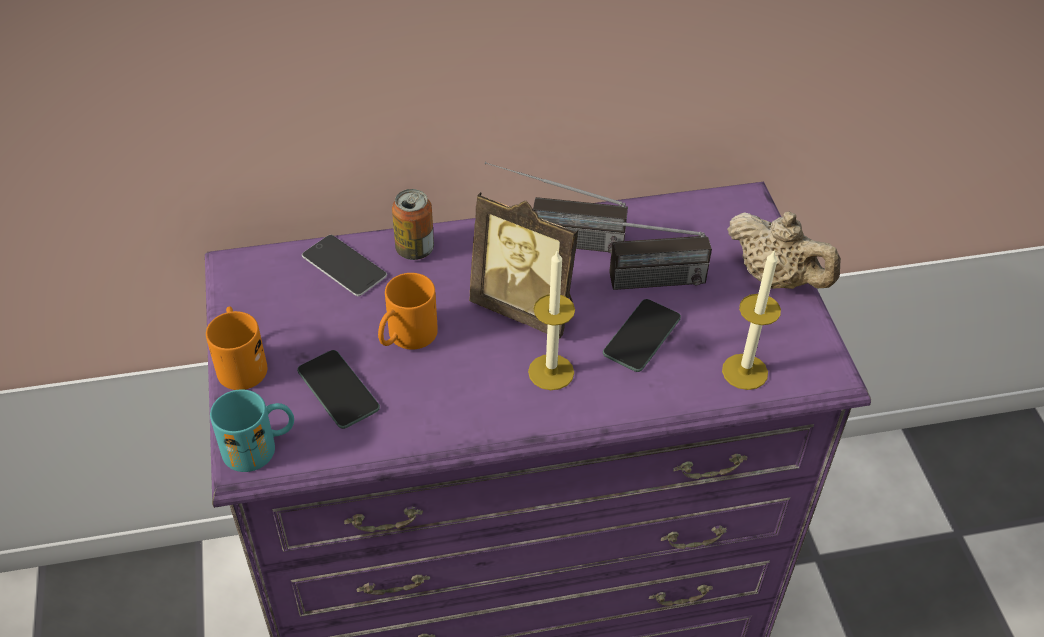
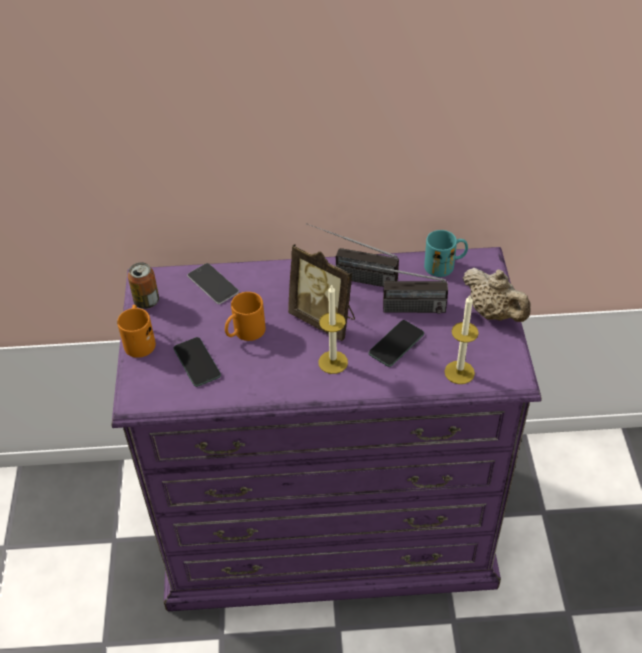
camera: 10 degrees right, 0 degrees up
turquoise mug [210,389,294,472] -> turquoise mug moved to [424,230,468,277]
can [392,189,434,260] -> can moved to [128,262,159,309]

